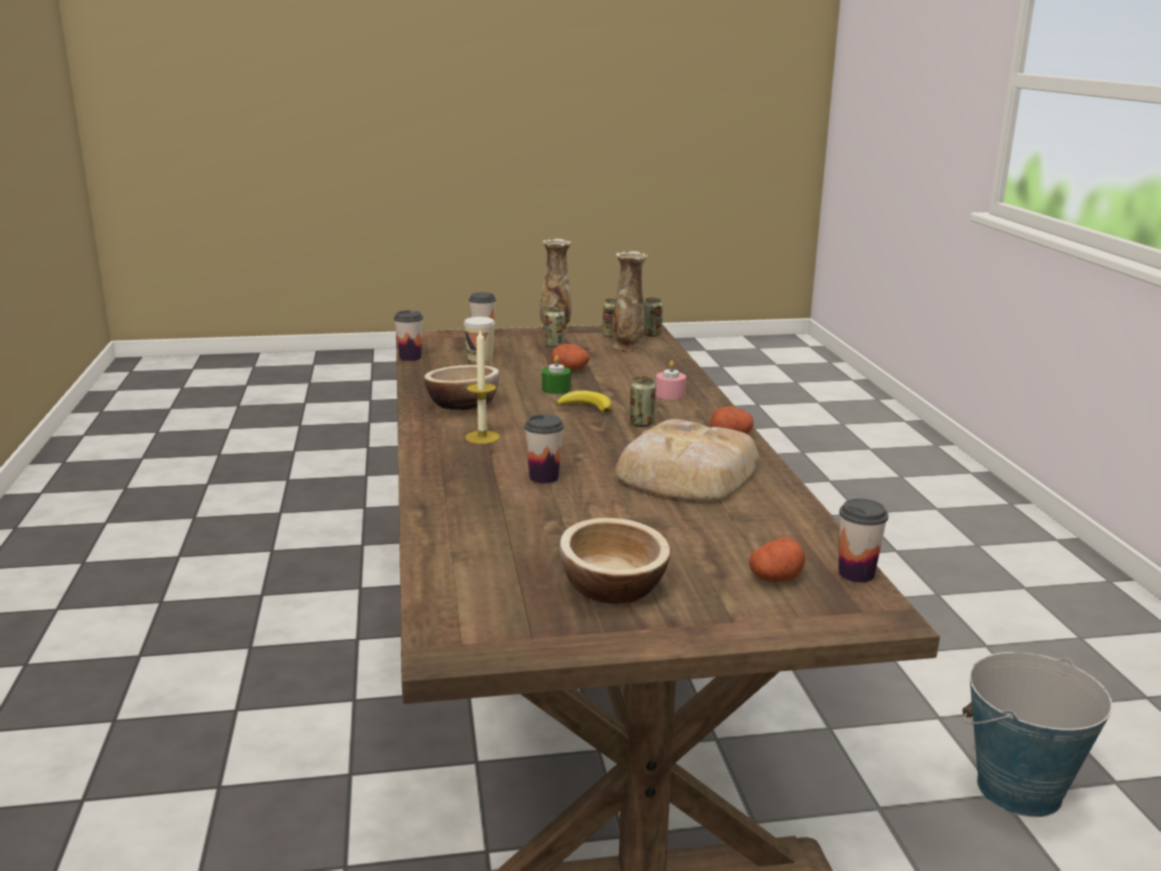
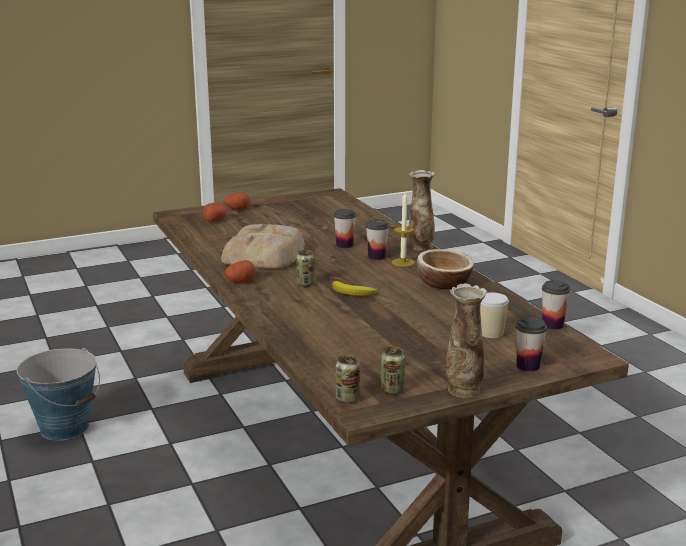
camera: 165 degrees right, 0 degrees up
green candle [542,355,571,394] -> none
can [545,307,565,348] -> none
potato [551,344,590,370] -> potato moved to [224,193,251,210]
bowl [560,518,670,604] -> none
vase [612,251,648,351] -> vase moved to [409,170,435,251]
pink candle [656,360,686,400] -> none
cup [839,498,888,583] -> cup moved to [366,219,389,260]

